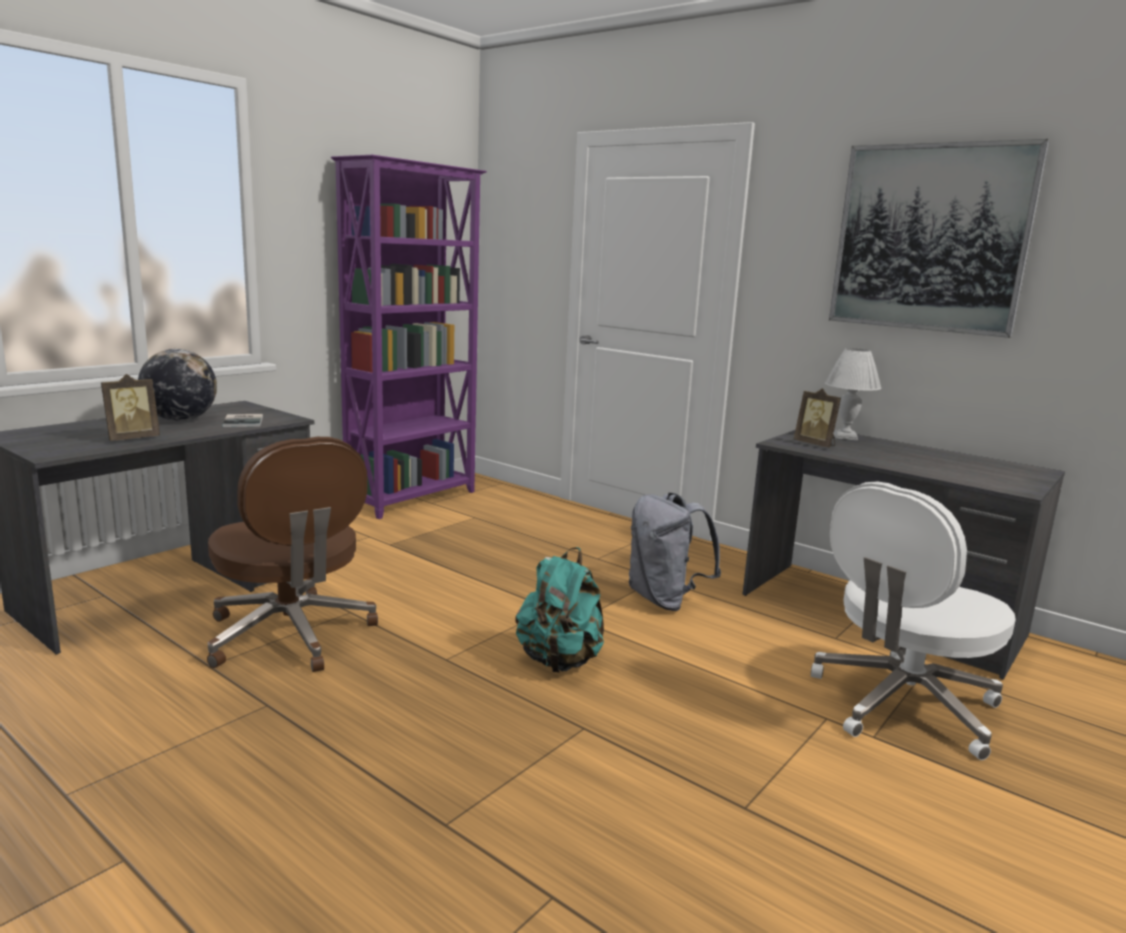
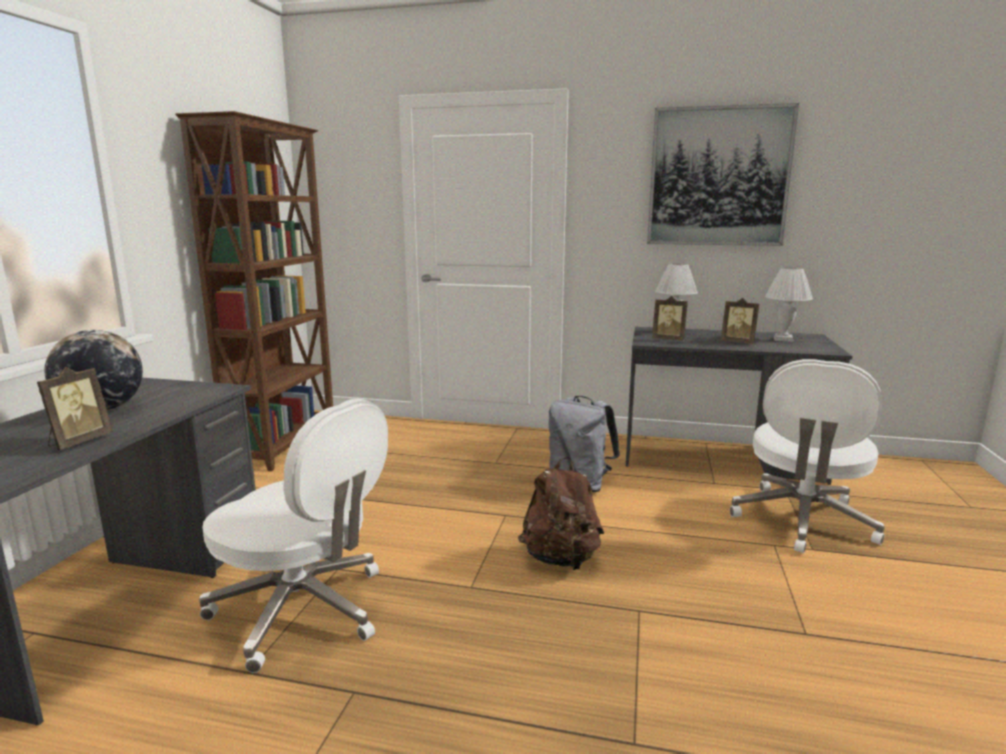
camera: 25 degrees left, 0 degrees up
brown office chair [207,437,378,672] -> white office chair [199,399,388,673]
book [222,414,263,427] -> none
purple bookcase [331,155,487,519] -> brown bookcase [175,111,333,471]
turquoise backpack [516,547,604,673] -> brown backpack [518,457,604,570]
none -> picture frame [721,298,759,344]
none -> white table lamp [765,267,813,342]

